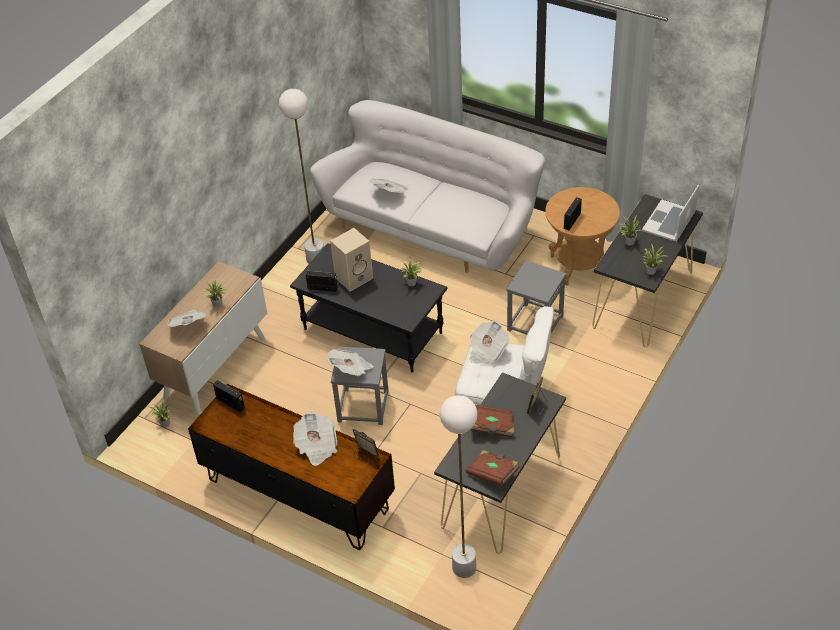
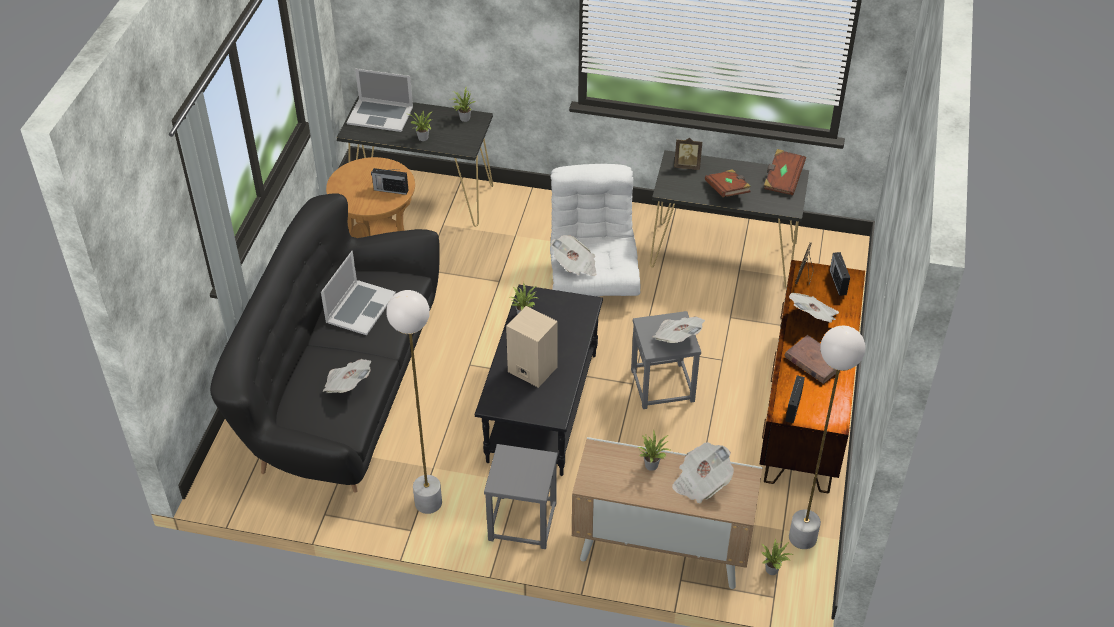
camera: 110 degrees left, 0 degrees up
radio [306,270,338,292] -> radio moved to [830,252,850,296]
white sofa [310,100,545,273] -> black sofa [210,193,440,493]
white floor lamp [440,395,478,578] -> white floor lamp moved to [789,325,866,549]
grey stool [506,260,566,335] -> grey stool moved to [484,444,558,549]
none -> laptop [321,251,396,335]
none -> brown book [785,335,837,384]

